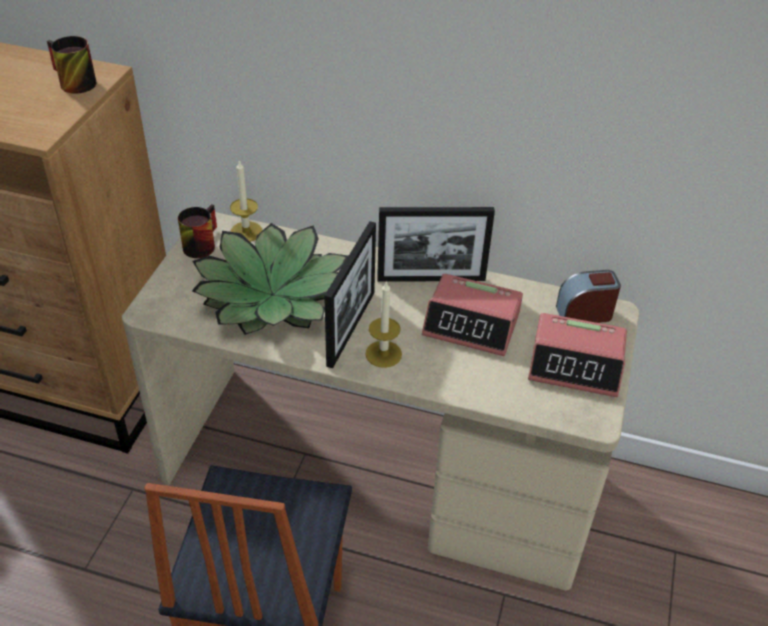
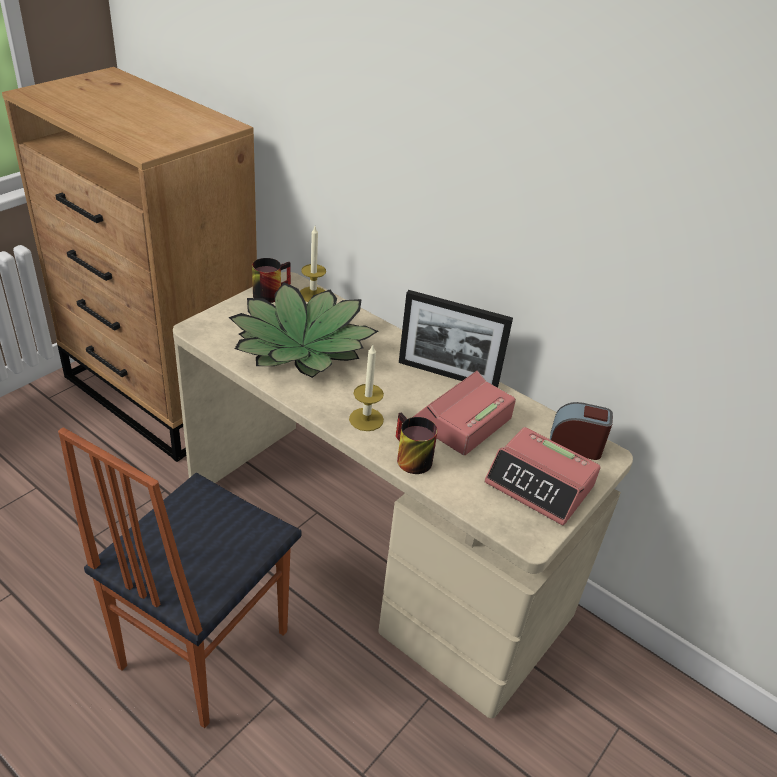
camera: 20 degrees right, 5 degrees down
mug [47,36,96,94] -> mug moved to [396,412,438,474]
picture frame [324,221,376,368] -> none
alarm clock [422,274,523,356] -> alarm clock turned 90 degrees clockwise [413,371,516,455]

